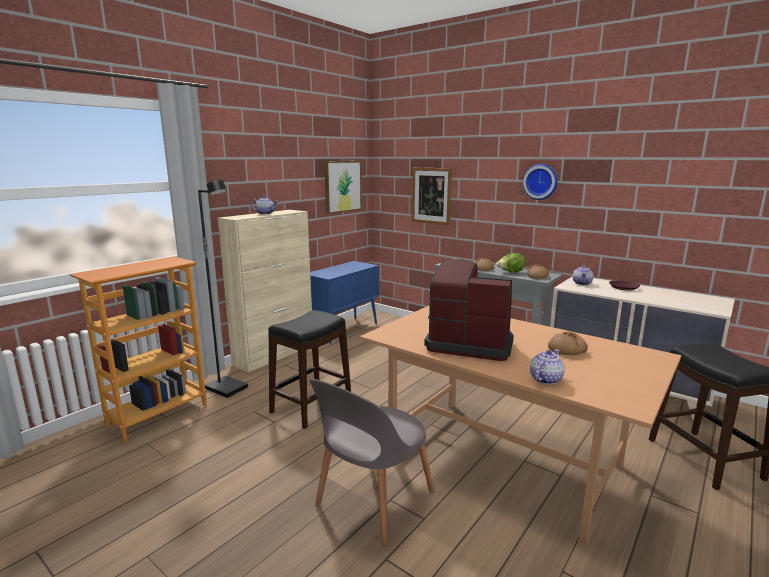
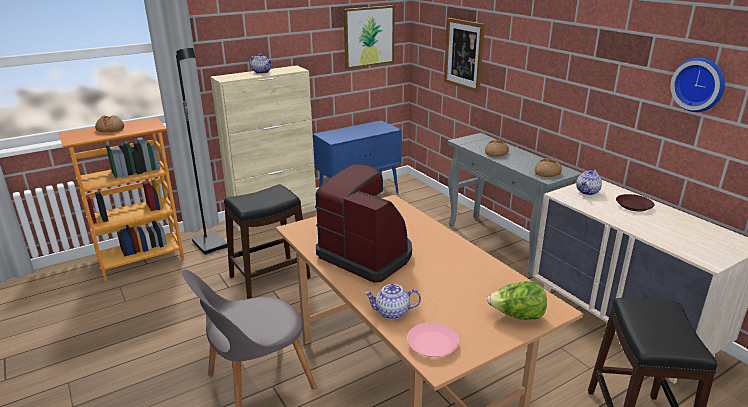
camera: 20 degrees right, 10 degrees up
lettuce [496,253,525,272] -> lettuce moved to [487,281,547,320]
wall clock [523,164,558,200] -> wall clock moved to [670,58,725,112]
teapot [530,350,564,385] -> teapot turned 150 degrees counterclockwise [364,284,421,320]
bread [548,332,588,355] -> bread moved to [95,115,124,132]
none -> pink plate [407,323,459,357]

